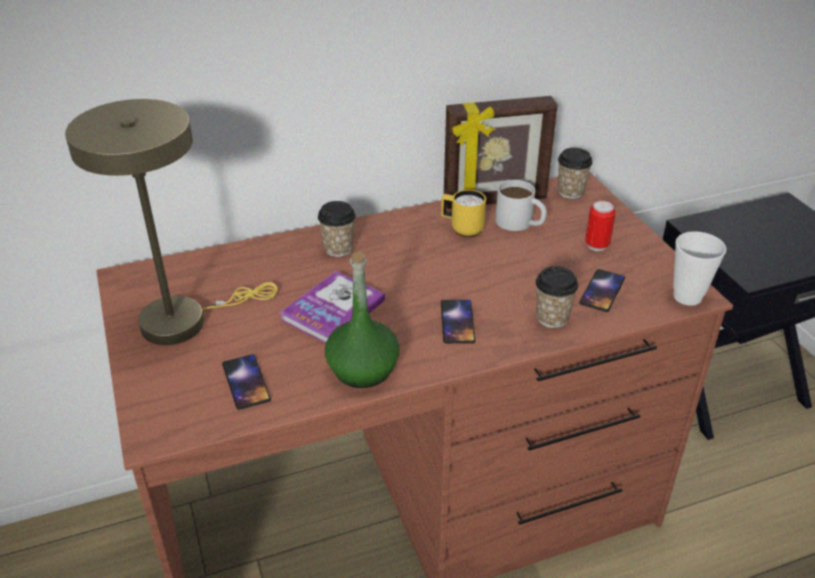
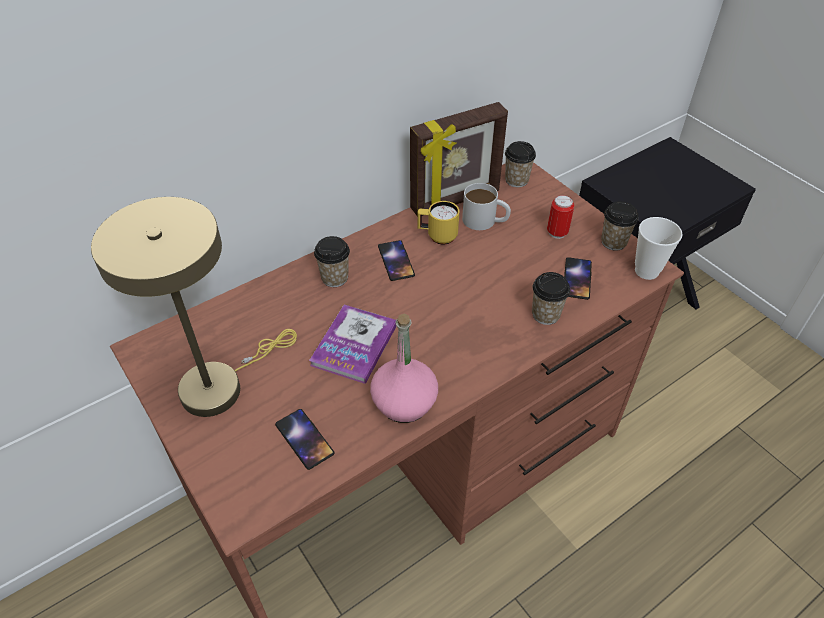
camera: 15 degrees left, 10 degrees up
green bottle [325,251,399,388] -> pink bottle [370,314,438,423]
phone [441,300,475,344] -> phone moved to [378,240,415,281]
none -> cup [601,201,639,251]

